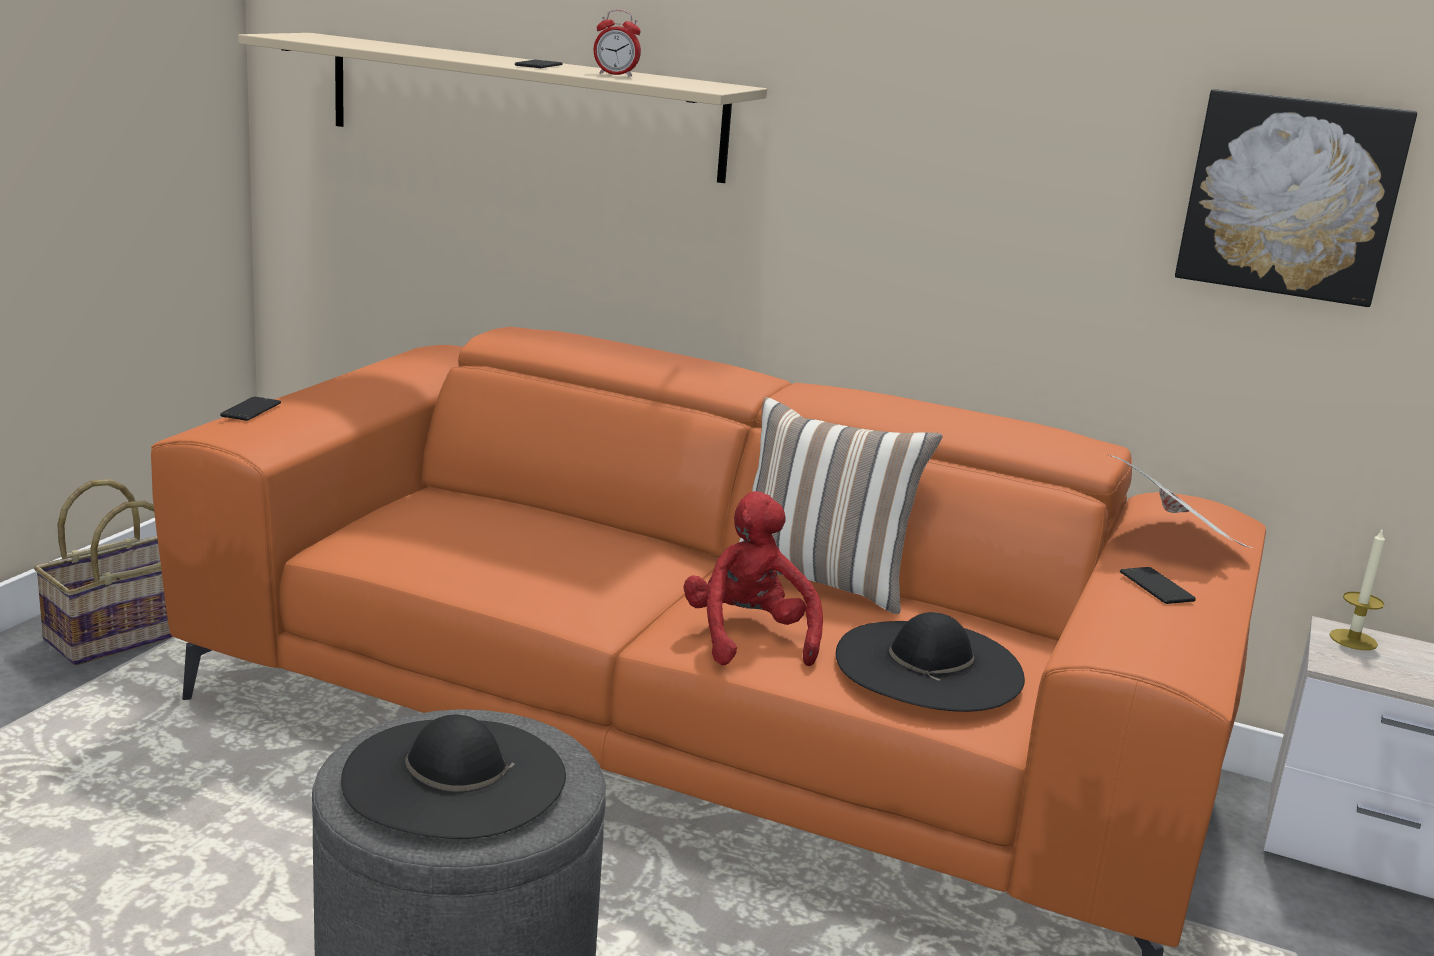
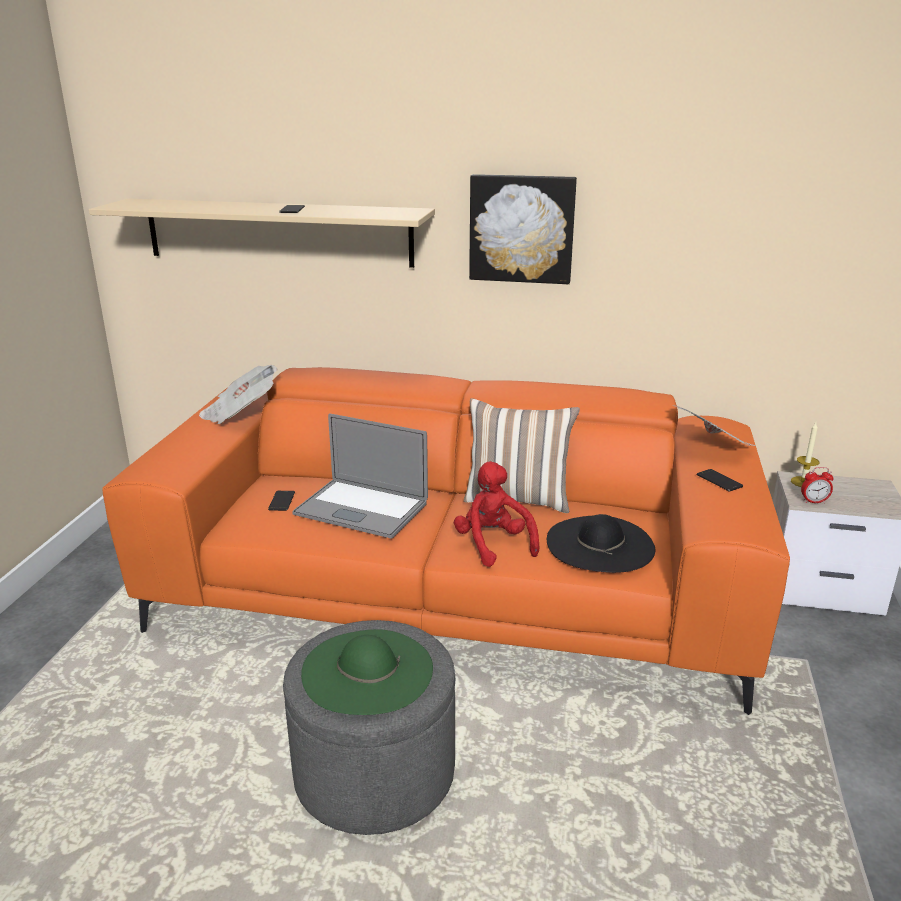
camera: 10 degrees left, 5 degrees up
basket [34,479,173,665] -> none
phone [220,397,281,421] -> phone moved to [268,491,295,511]
black hat [341,714,566,839] -> green hat [301,629,433,715]
alarm clock [594,9,641,77] -> alarm clock moved to [801,467,834,503]
picture [1175,89,1417,307] -> picture moved to [469,174,577,284]
none -> newspaper [199,365,278,424]
none -> laptop [292,413,428,539]

